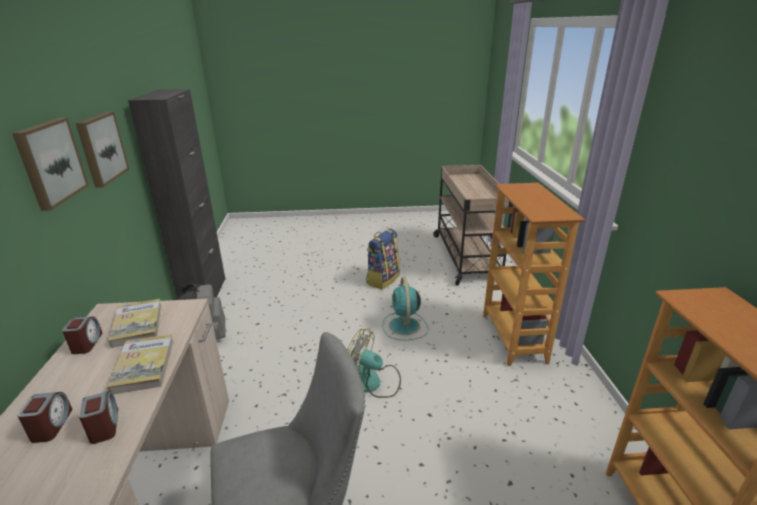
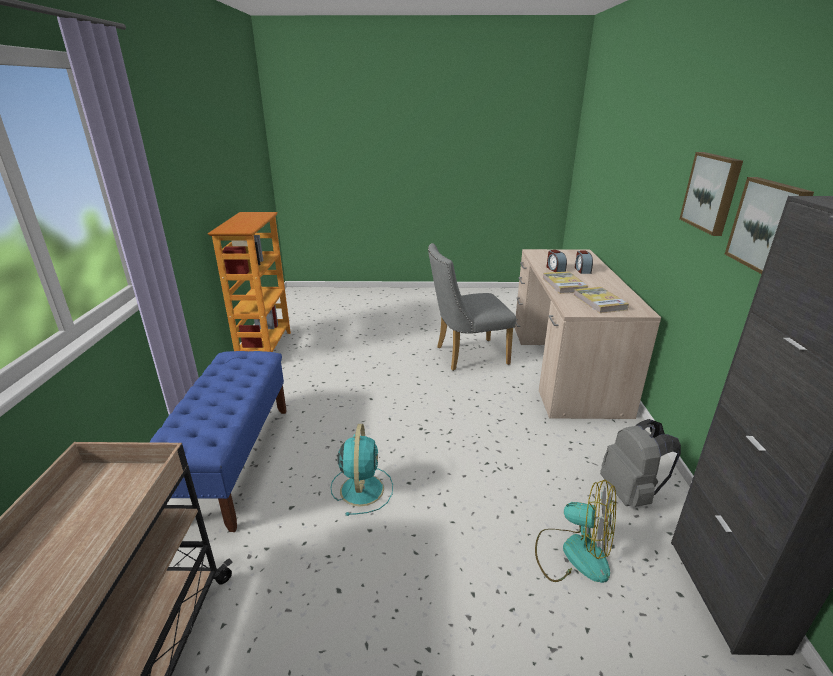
camera: 175 degrees left, 0 degrees up
alarm clock [62,317,102,354] -> none
fan [347,328,401,398] -> fan moved to [535,479,616,583]
backpack [366,228,400,289] -> none
bookcase [483,183,585,366] -> blue bench [150,351,287,532]

